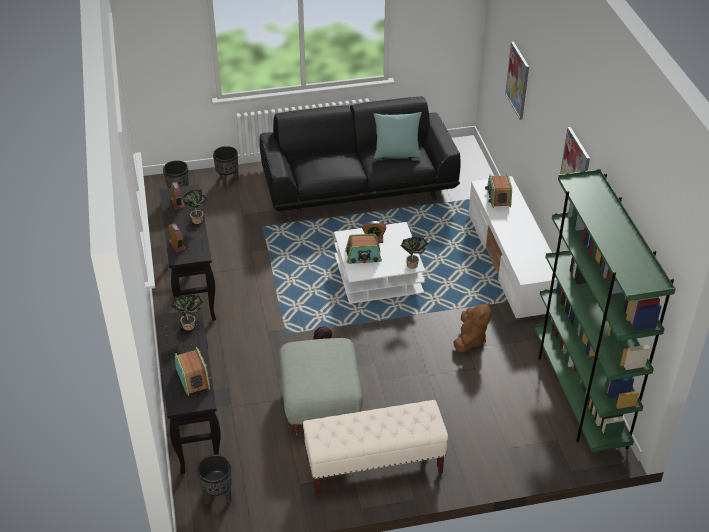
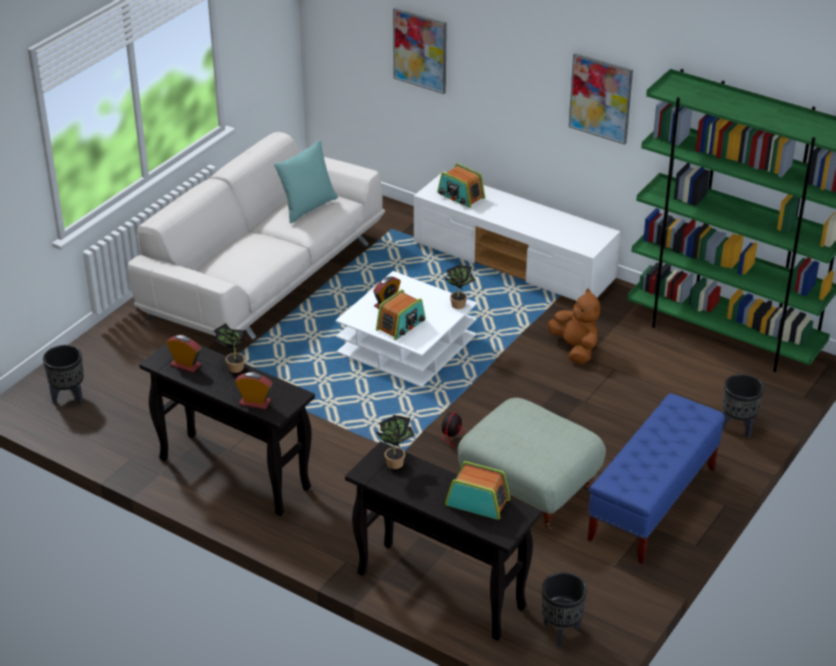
camera: 45 degrees left, 5 degrees down
black planter [213,146,239,188] -> black planter moved to [722,374,764,438]
black sofa [260,97,460,218] -> white sofa [128,132,385,339]
beige bench [303,400,448,495] -> blue bench [588,393,725,564]

